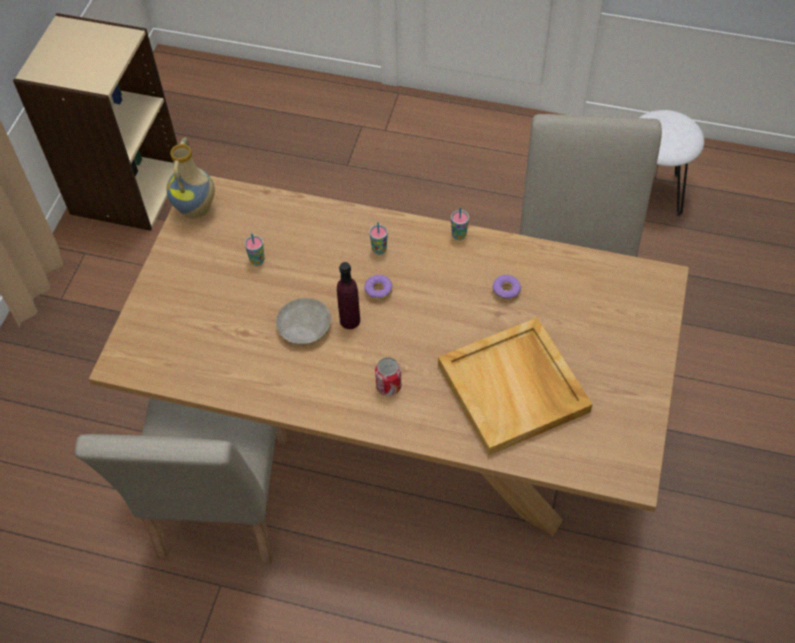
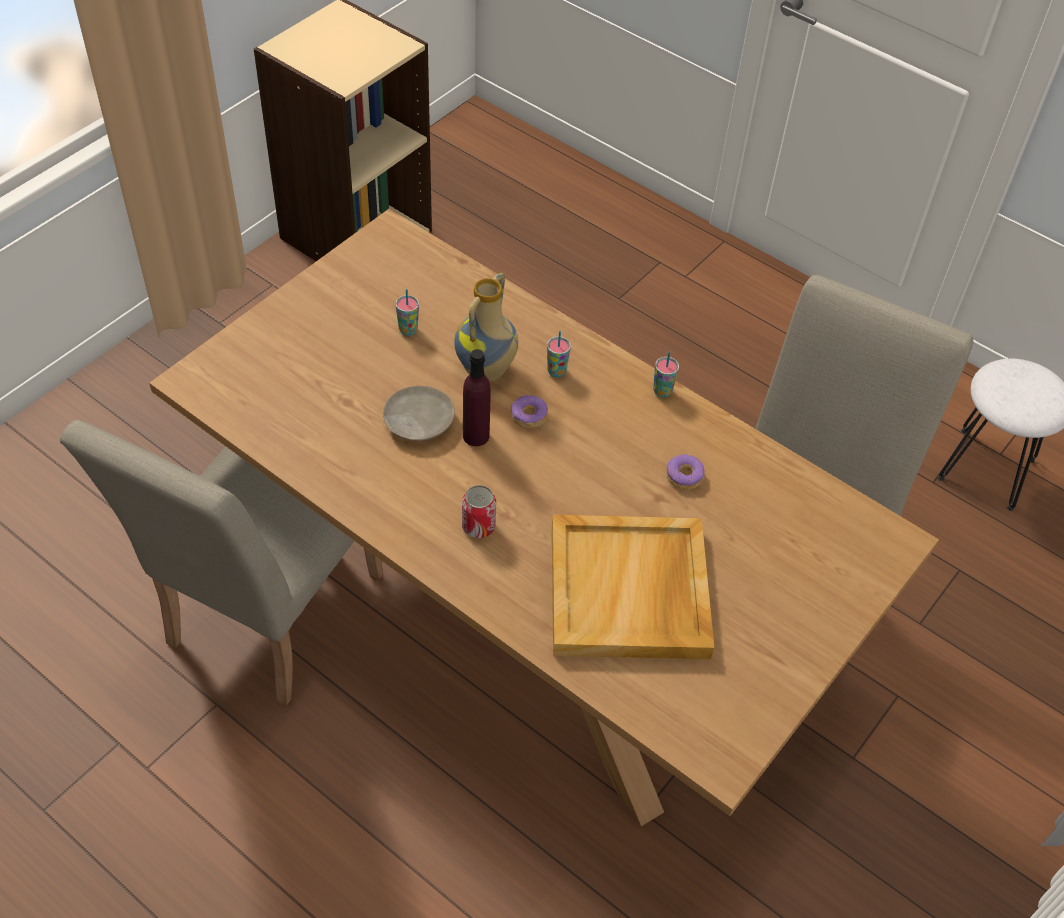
camera: 20 degrees right, 5 degrees down
vase [167,137,215,219] -> vase moved to [454,273,518,382]

